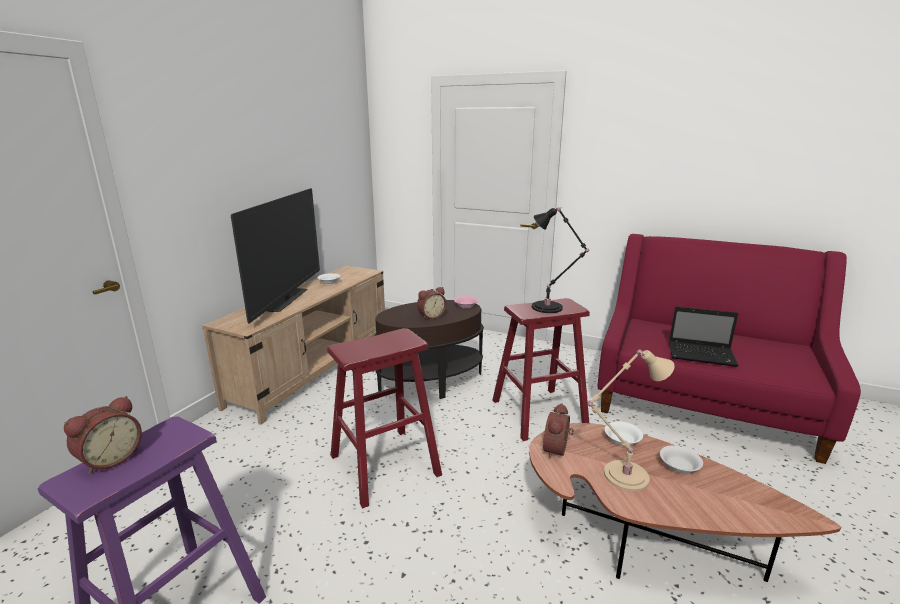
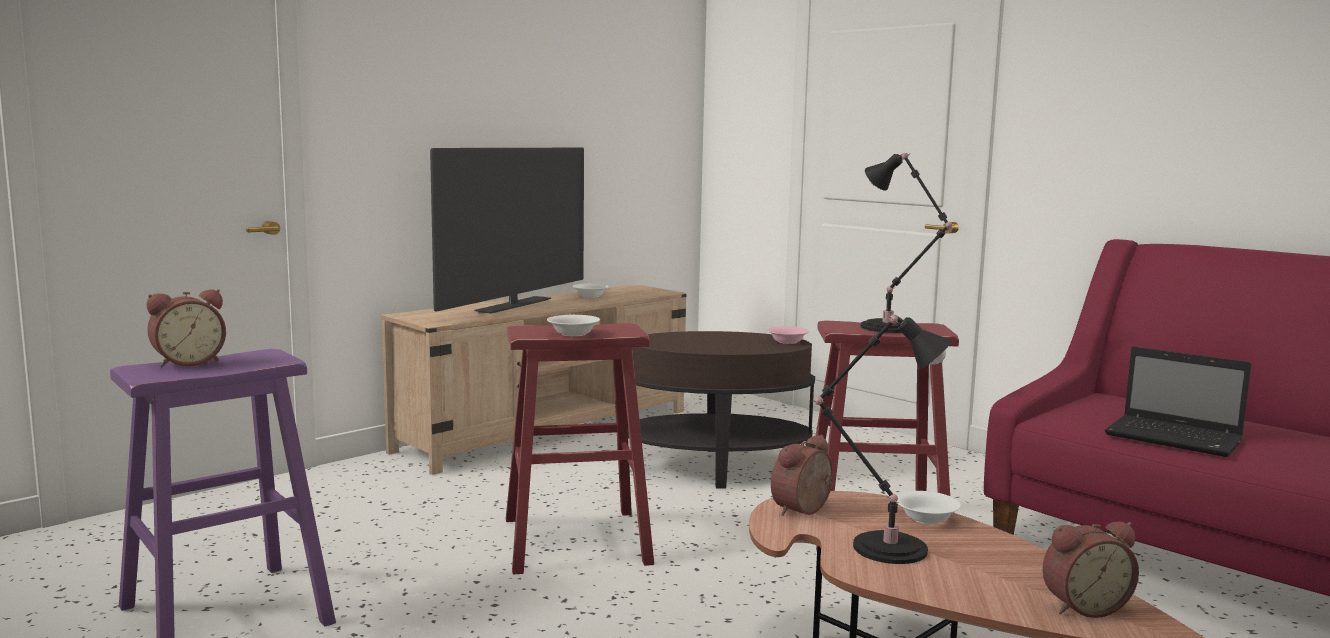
camera: 20 degrees right, 10 degrees down
alarm clock [417,287,446,320] -> alarm clock moved to [1042,521,1139,618]
beige table lamp [587,350,675,491] -> black table lamp [811,314,952,564]
white bowl [660,445,703,474] -> white bowl moved to [547,315,600,336]

